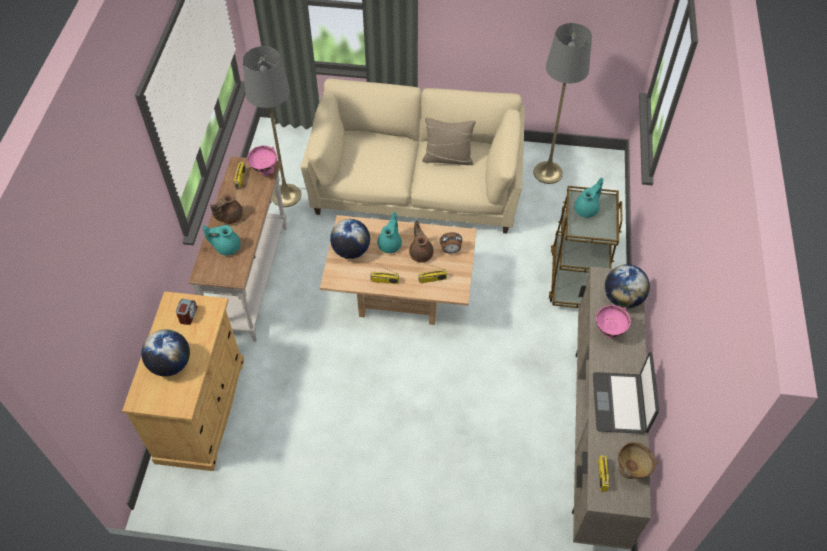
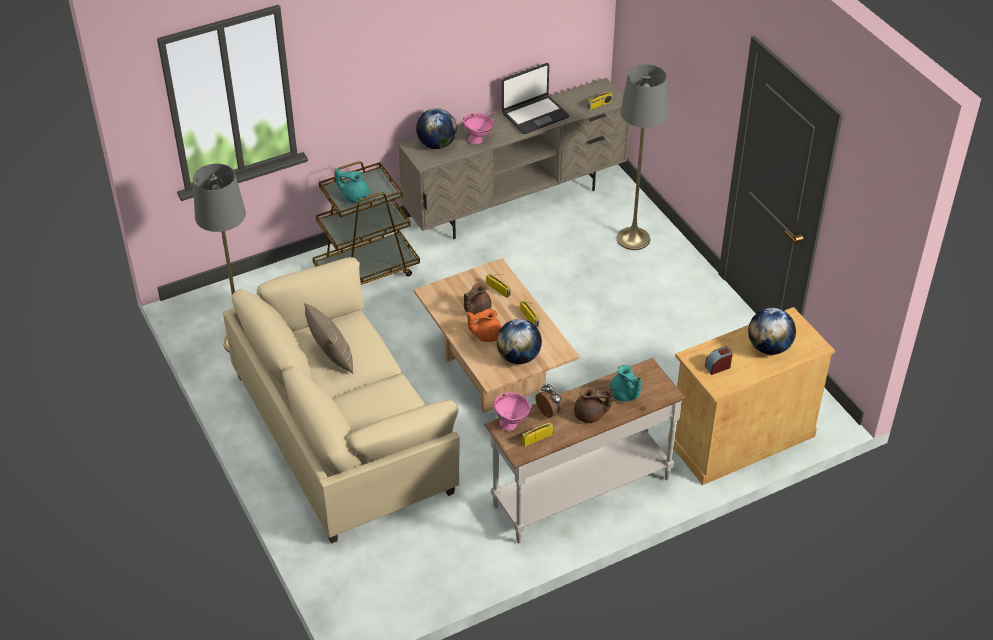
camera: 125 degrees left, 10 degrees down
grey floor lamp [243,46,301,207] -> grey floor lamp moved to [616,64,667,250]
turquoise teapot [378,212,402,253] -> orange teapot [468,309,502,342]
alarm clock [440,232,462,254] -> alarm clock moved to [536,384,562,418]
brown bowl [618,442,658,479] -> none

